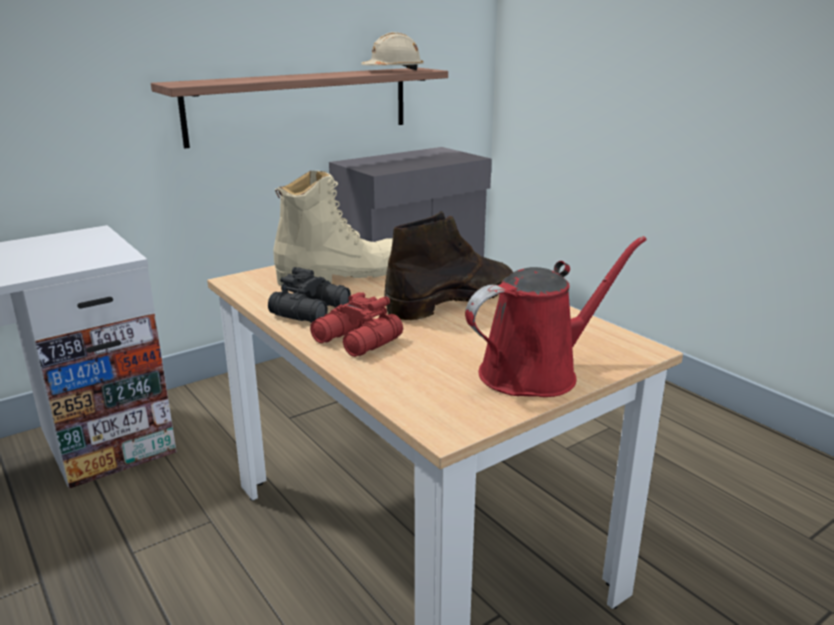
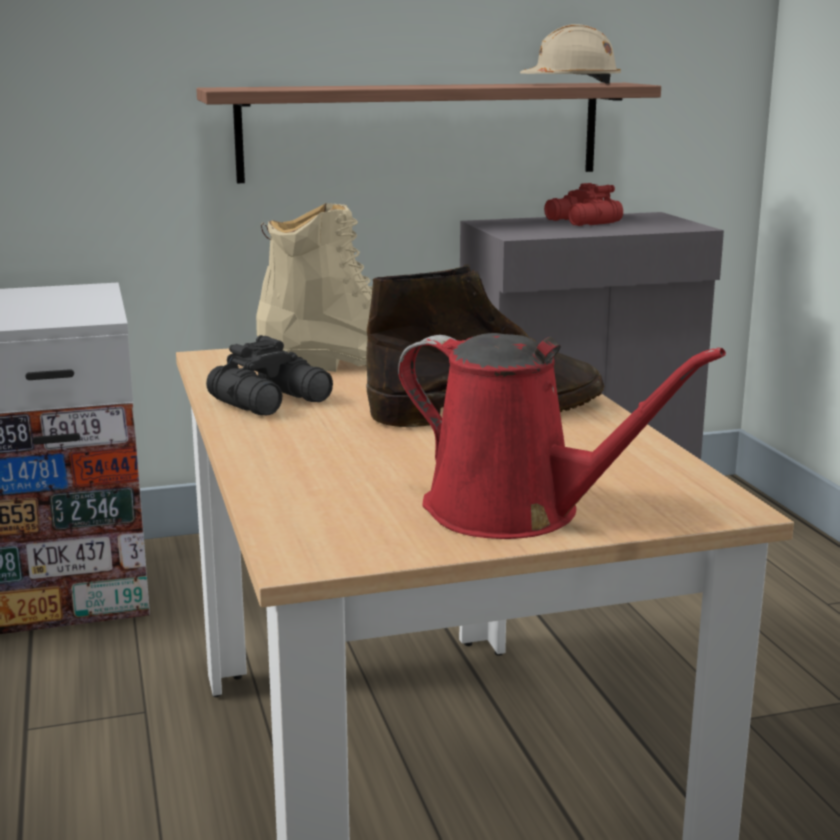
camera: 20 degrees right, 5 degrees down
red binoculars [310,292,403,357] -> red binoculars moved to [544,183,623,226]
red watering can [465,236,647,397] -> red watering can turned 45 degrees clockwise [398,333,726,539]

